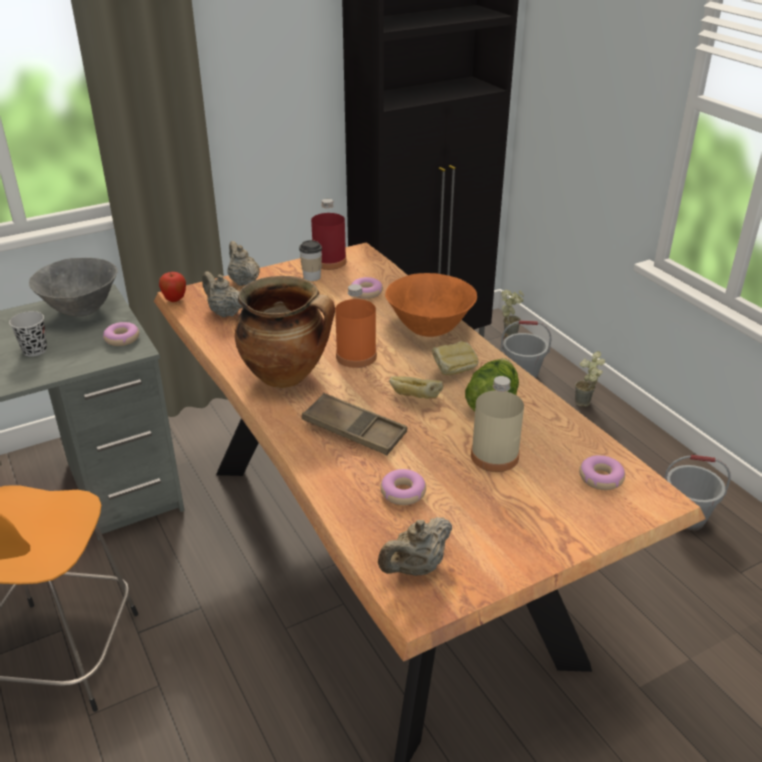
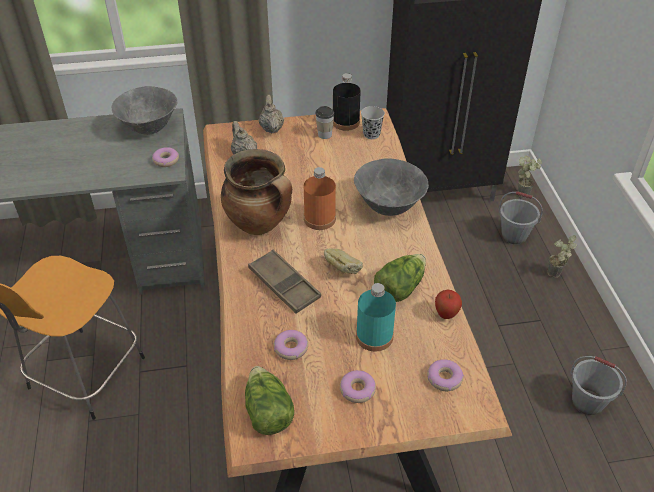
camera: 20 degrees right, 10 degrees up
black cup [9,311,47,357] -> black cup moved to [361,106,385,139]
apple [159,272,186,302] -> apple moved to [435,290,462,319]
red bottle [311,198,346,270] -> black bottle [333,73,361,131]
donut [351,277,383,299] -> donut moved to [340,370,376,403]
beige teapot [378,517,452,576] -> lettuce [245,366,294,435]
orange bowl [385,273,477,337] -> grey bowl [354,158,429,216]
bread [432,341,479,375] -> none
beige bottle [471,376,524,472] -> turquoise bottle [356,283,396,352]

